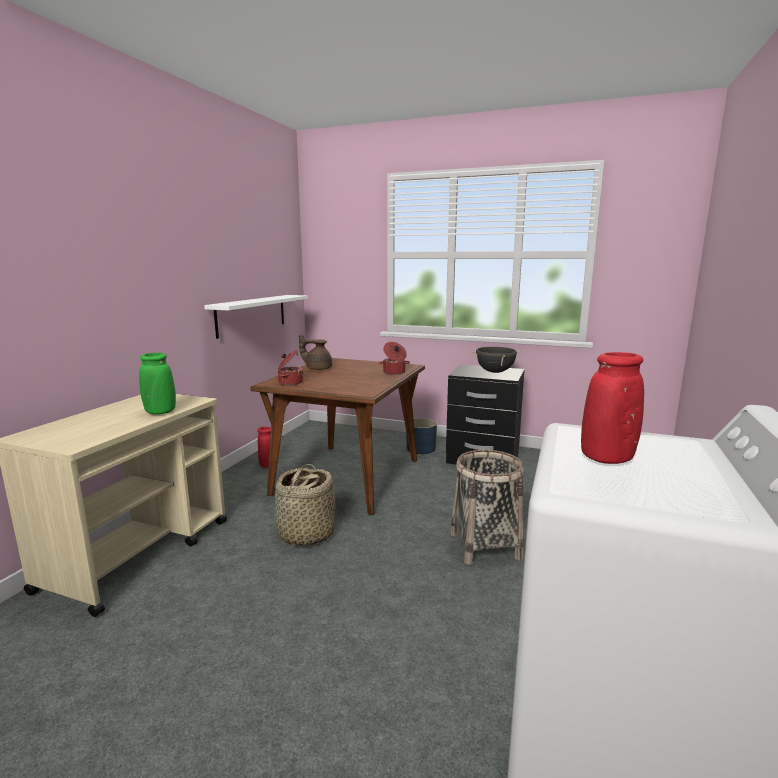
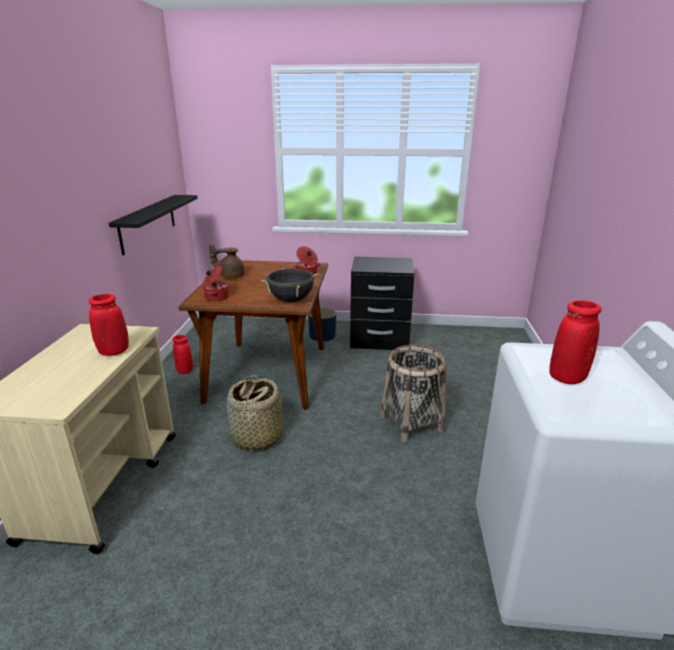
camera: 15 degrees left, 10 degrees up
green vase [139,353,176,414] -> red vase [89,294,129,356]
white shelf [204,295,308,339] -> black shelf [109,195,198,255]
black cooking pot [472,347,520,373] -> black cooking pot moved to [261,268,318,302]

